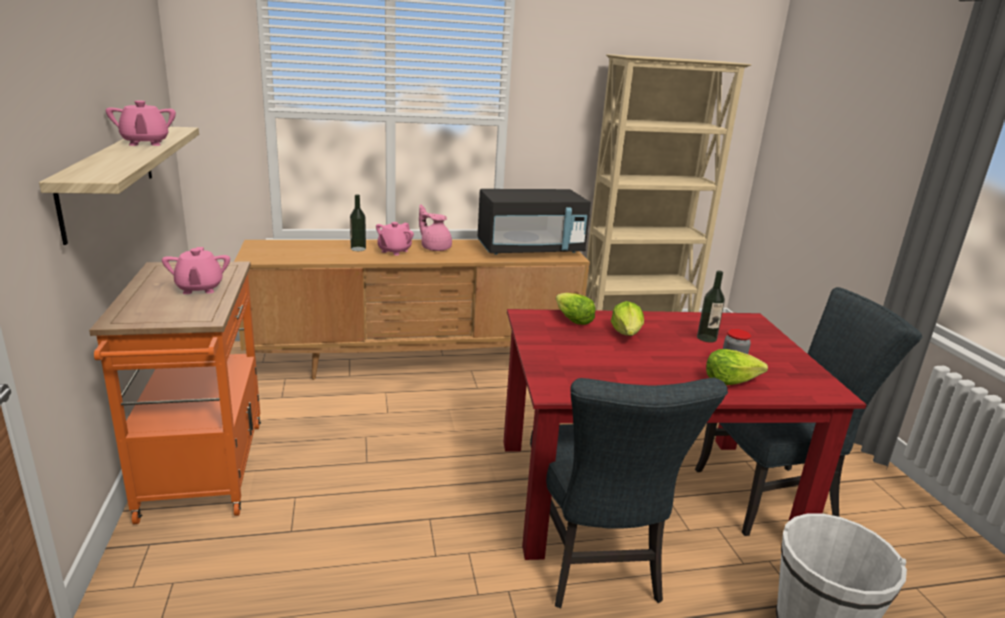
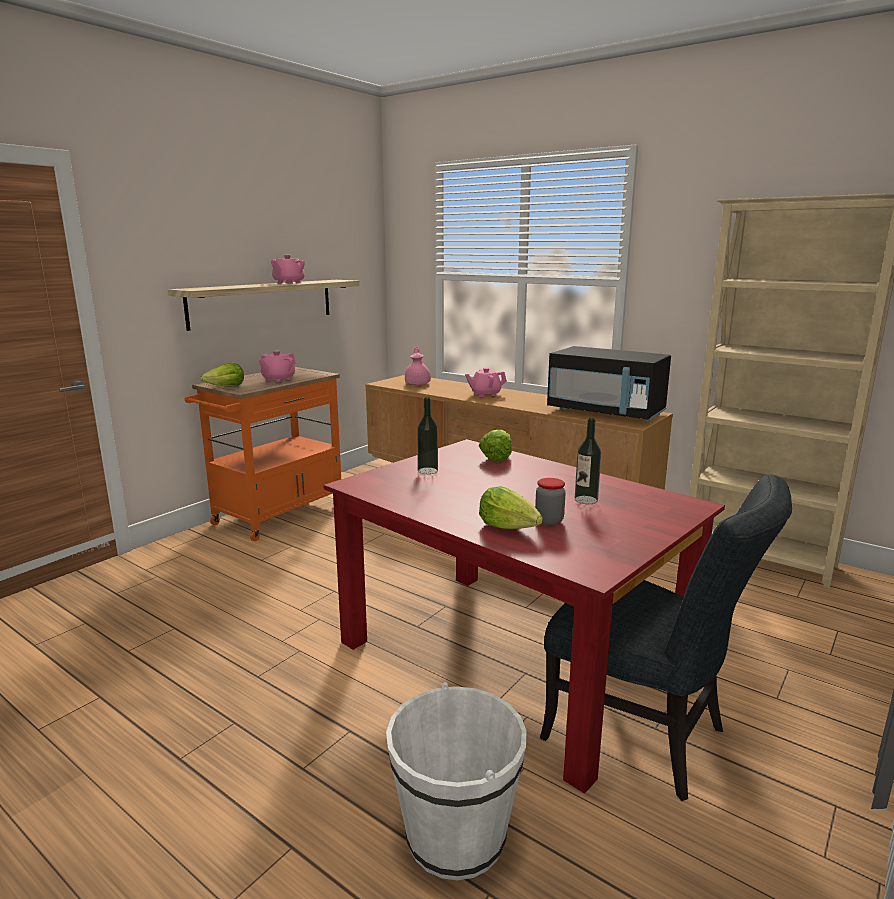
camera: 50 degrees right, 5 degrees down
bottle [350,194,366,251] -> bottle moved to [417,397,438,474]
pink teapot [419,204,452,251] -> pink teapot moved to [405,346,431,385]
grey chair [530,378,728,608] -> none
lettuce [611,301,644,336] -> lettuce moved to [201,363,244,386]

